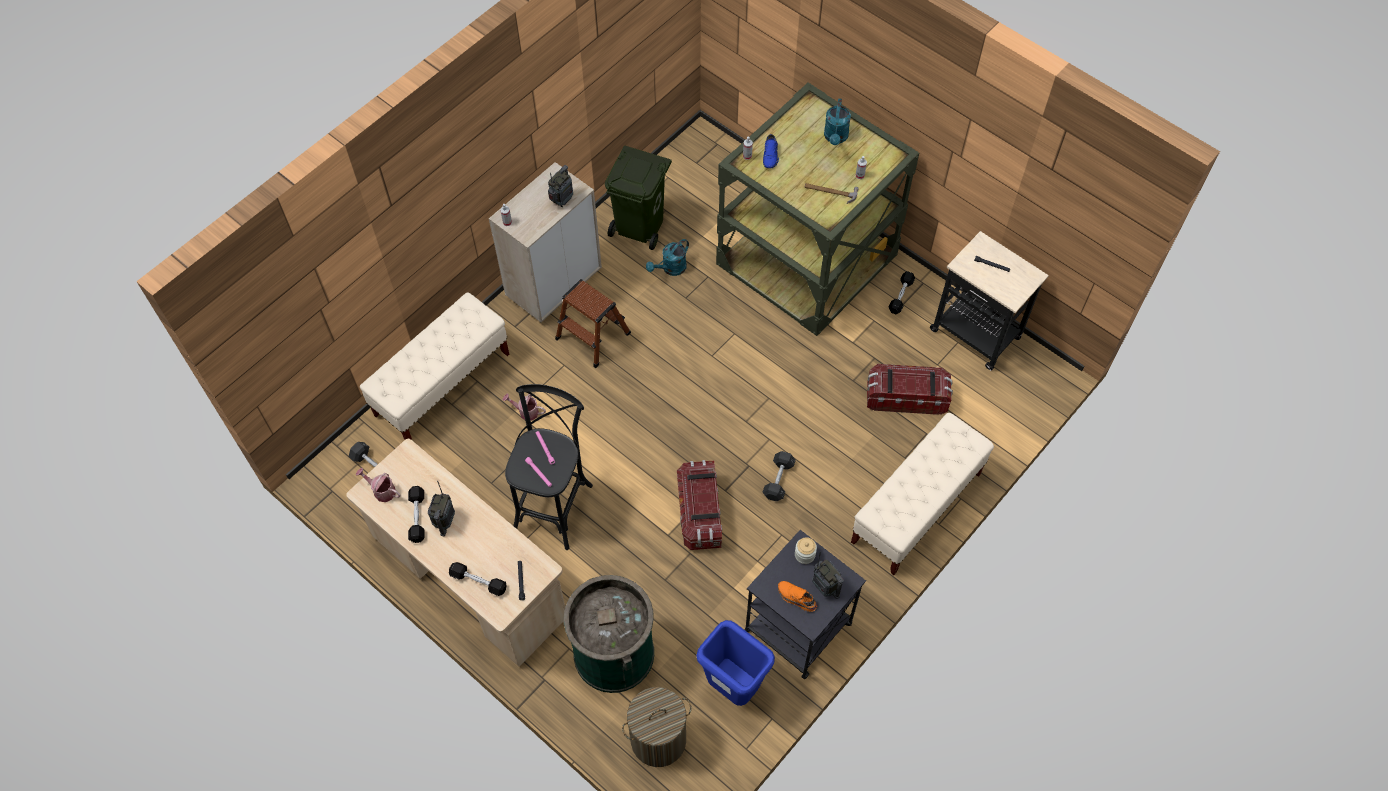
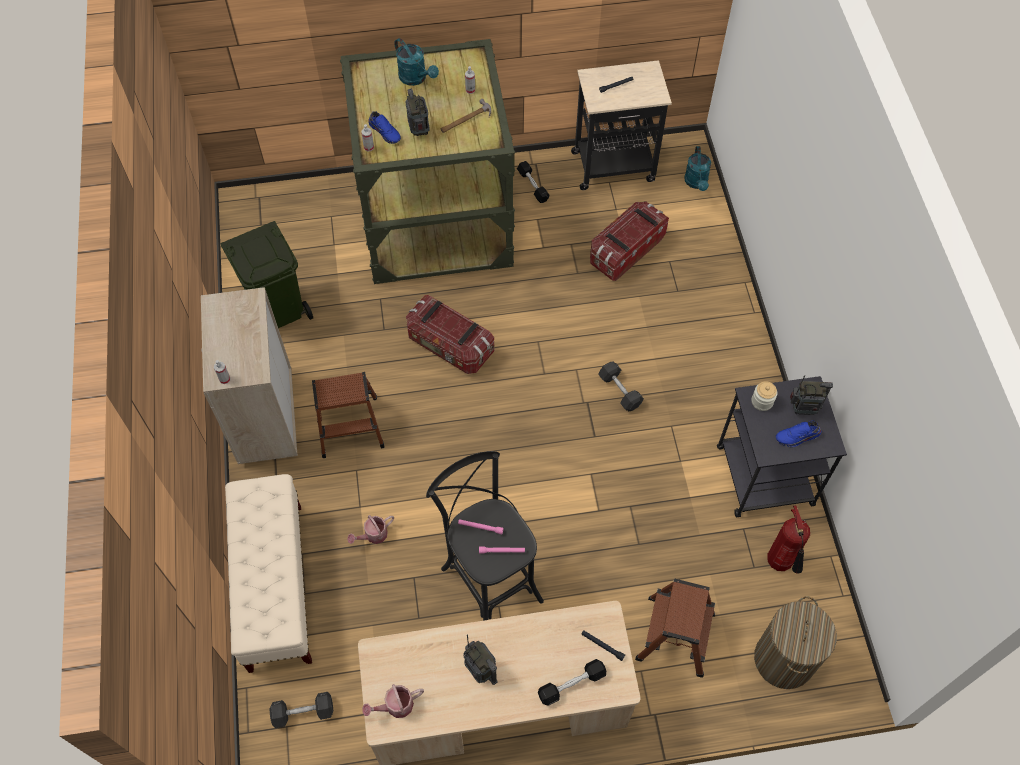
camera: 50 degrees left, 0 degrees up
black dumbbell [408,486,424,543] -> none
radio [548,165,573,207] -> radio moved to [406,89,430,136]
green trash can [564,575,654,693] -> brown step ladder [635,578,715,678]
turquoise watering can [646,239,689,276] -> turquoise watering can moved to [684,146,711,191]
storage box [677,460,722,550] -> storage box moved to [406,295,494,374]
blue trash can [696,620,775,706] -> fire extinguisher [767,505,810,574]
orange shoe [778,581,817,612] -> blue shoe [776,421,821,447]
beige bench [851,413,994,575] -> none

